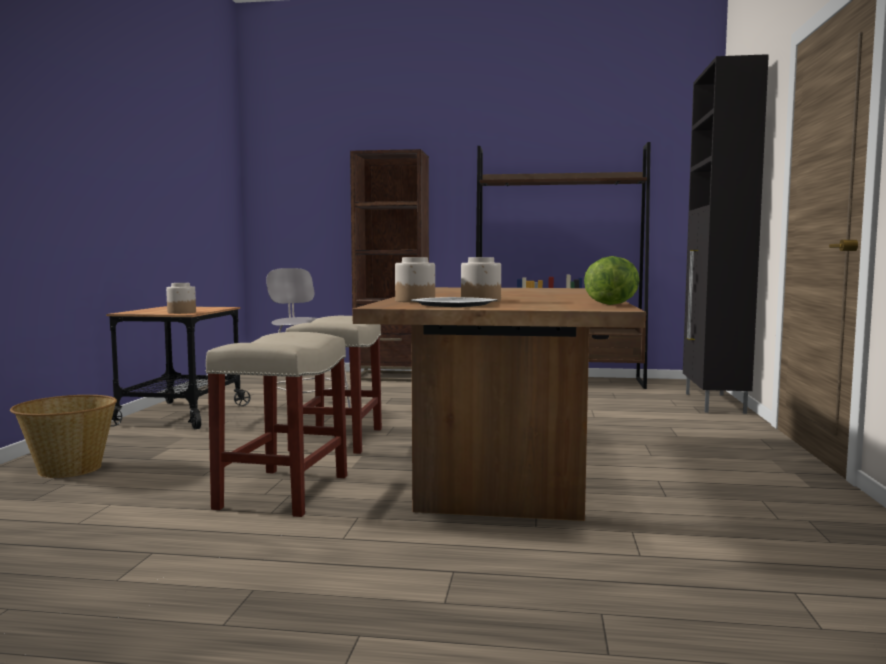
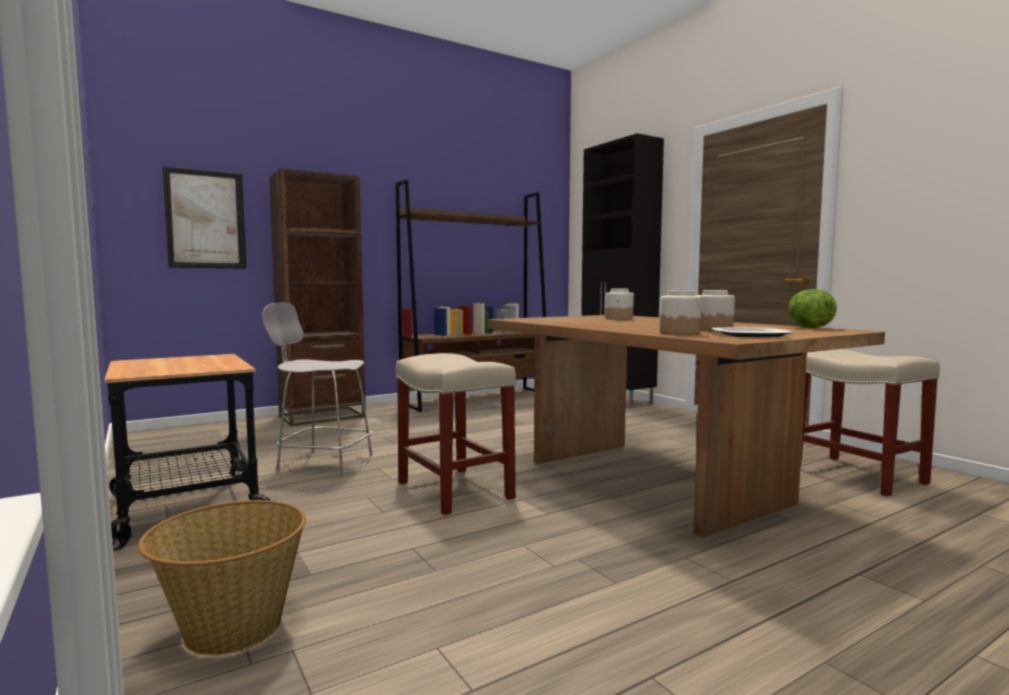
camera: 40 degrees left, 0 degrees up
jar [166,283,196,314] -> jar moved to [605,289,634,320]
beige stool [206,332,347,517] -> beige stool moved to [801,349,940,496]
none -> picture [162,166,247,269]

